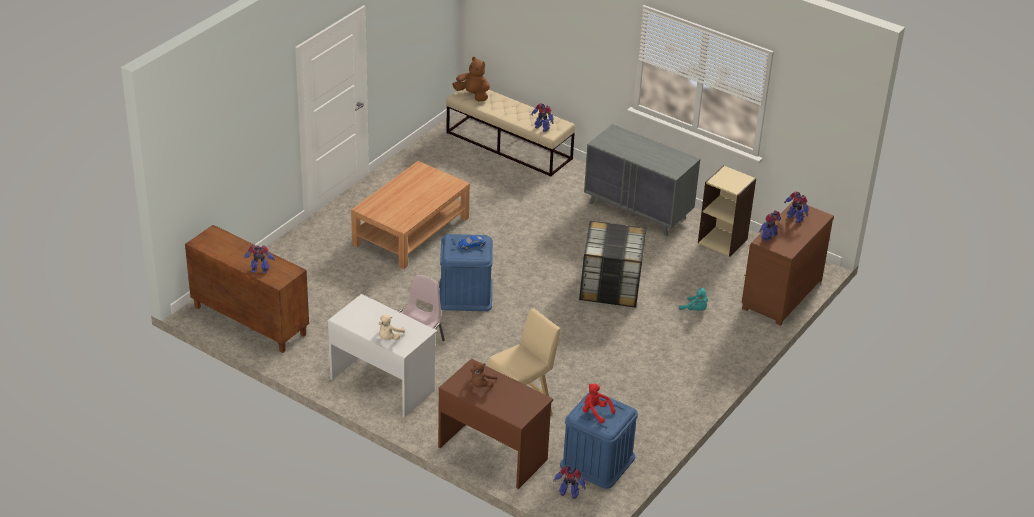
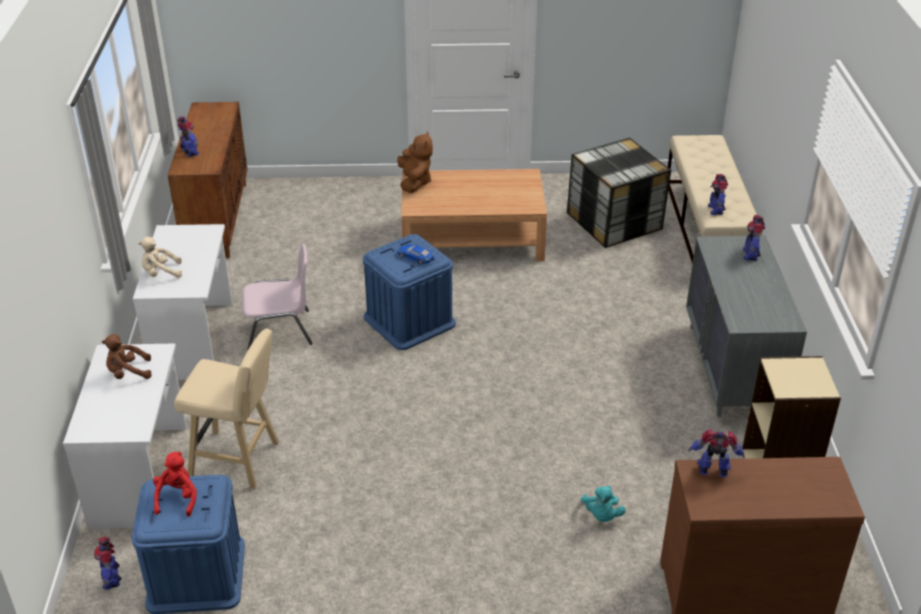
camera: 55 degrees right, 0 degrees up
brown desk [438,359,553,489] -> white desk [63,344,187,529]
brown plush toy [453,57,490,102] -> brown plush toy moved to [397,131,433,193]
storage box [579,221,647,308] -> storage box moved to [567,138,671,248]
toy robot [784,191,809,223] -> toy robot moved to [743,215,765,261]

